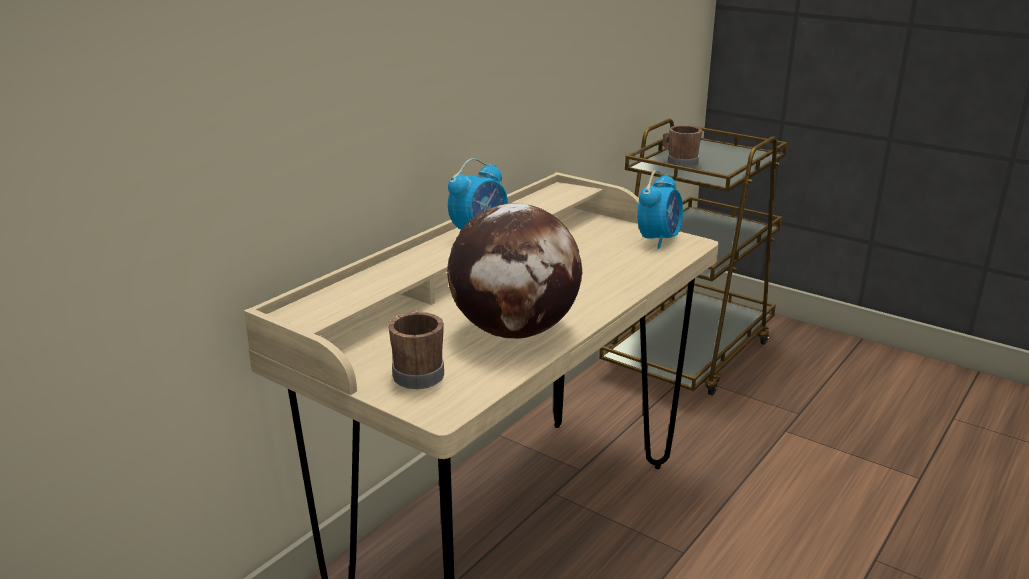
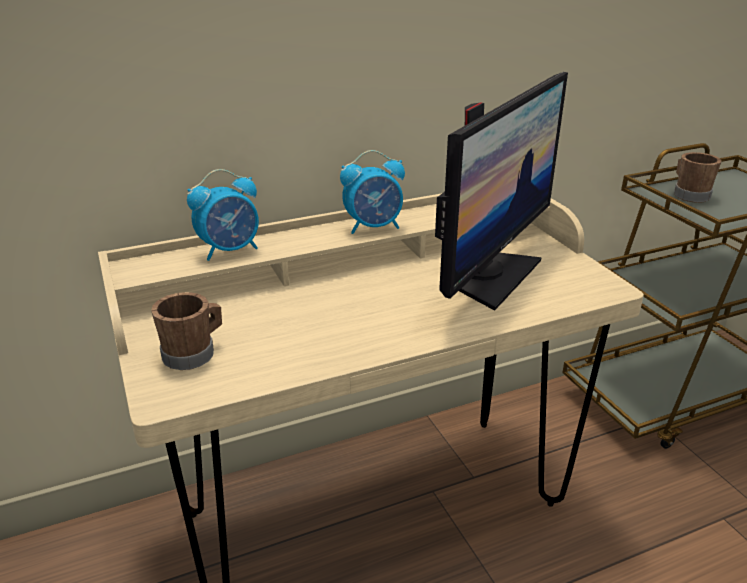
camera: 30 degrees right, 5 degrees up
globe [447,203,582,339] -> none
alarm clock [637,170,683,249] -> alarm clock moved to [187,169,259,261]
none -> monitor [435,72,568,311]

